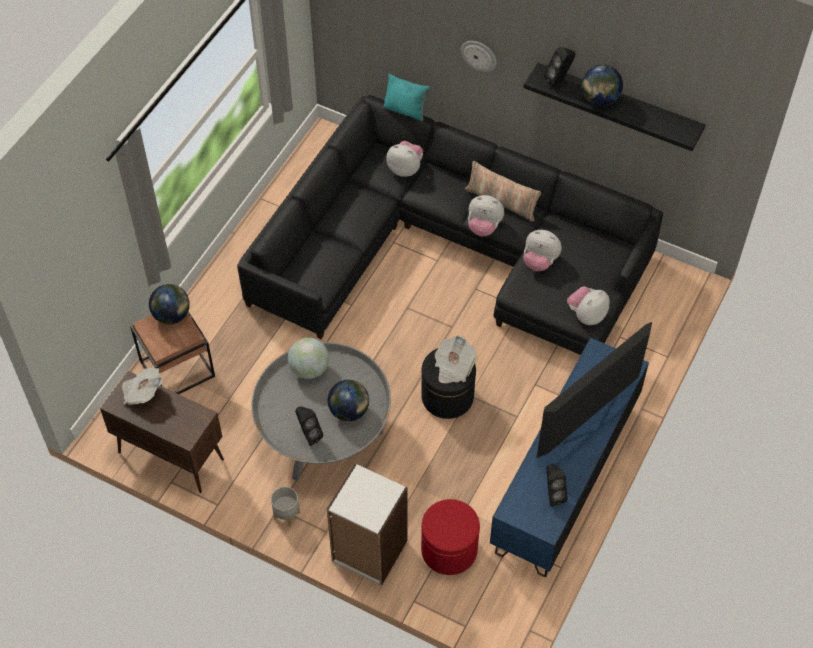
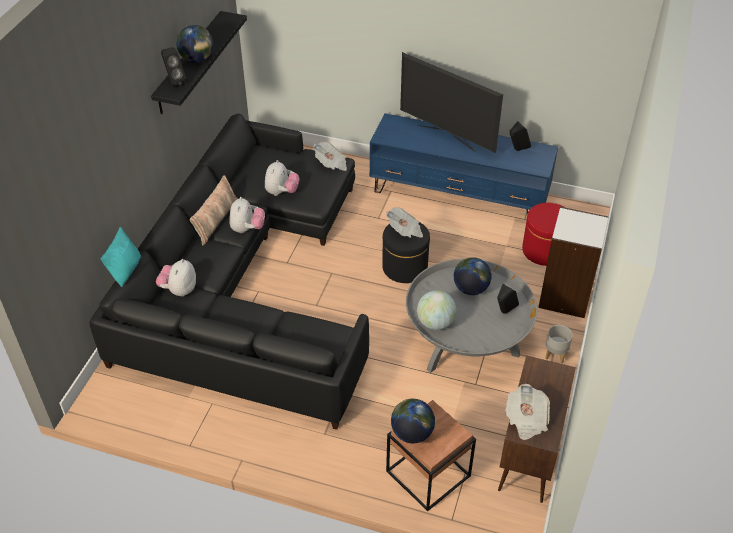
camera: 100 degrees left, 10 degrees down
wall clock [461,41,496,72] -> none
plush toy [567,286,610,325] -> newspaper [313,142,347,171]

